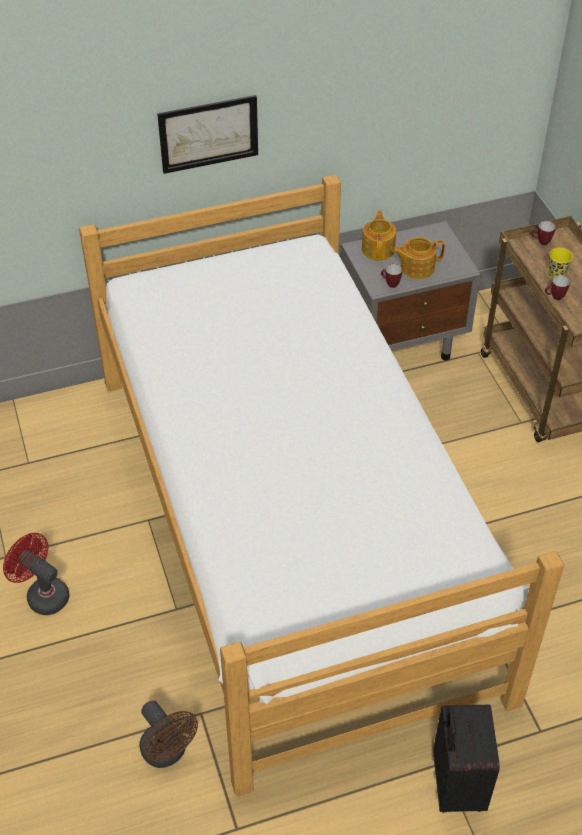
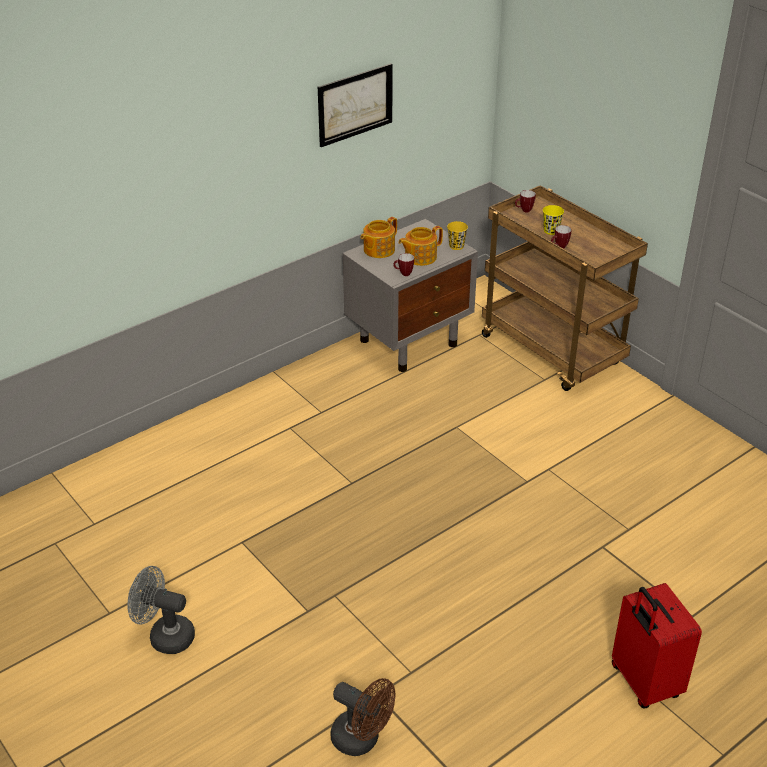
camera: 20 degrees left, 10 degrees down
red fan [3,533,70,615] -> grey fan [127,566,195,654]
bed [79,175,564,797] -> none
picture [157,95,258,174] -> picture moved to [318,63,393,147]
teapot [362,211,396,260] -> teapot turned 120 degrees counterclockwise [360,217,397,258]
black suitcase [433,704,500,812] -> red suitcase [612,583,702,708]
none -> yellow cup [447,221,468,250]

